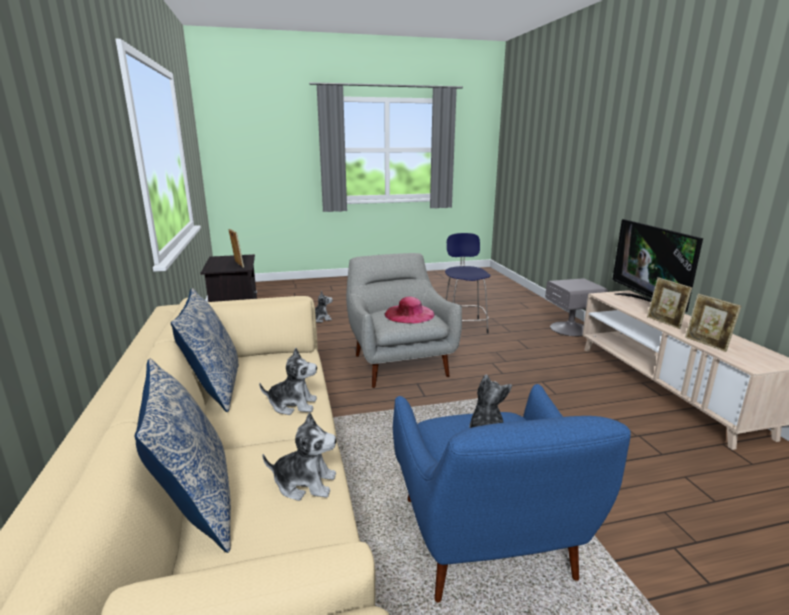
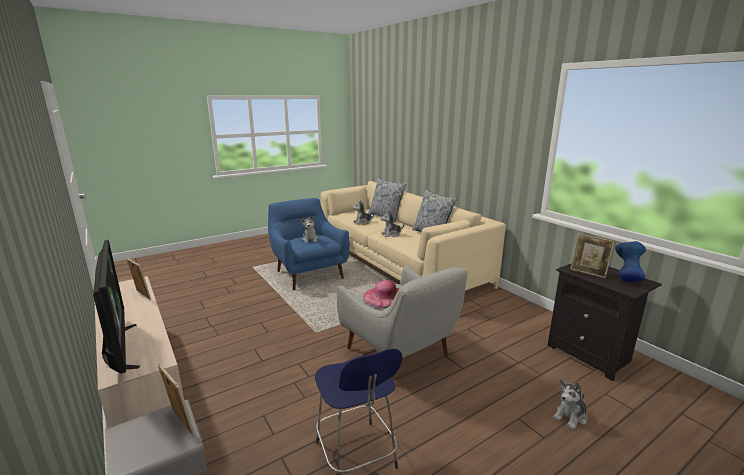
camera: 160 degrees right, 0 degrees up
picture frame [647,277,692,329] -> picture frame moved to [158,364,195,435]
none -> blue vase [615,241,646,282]

